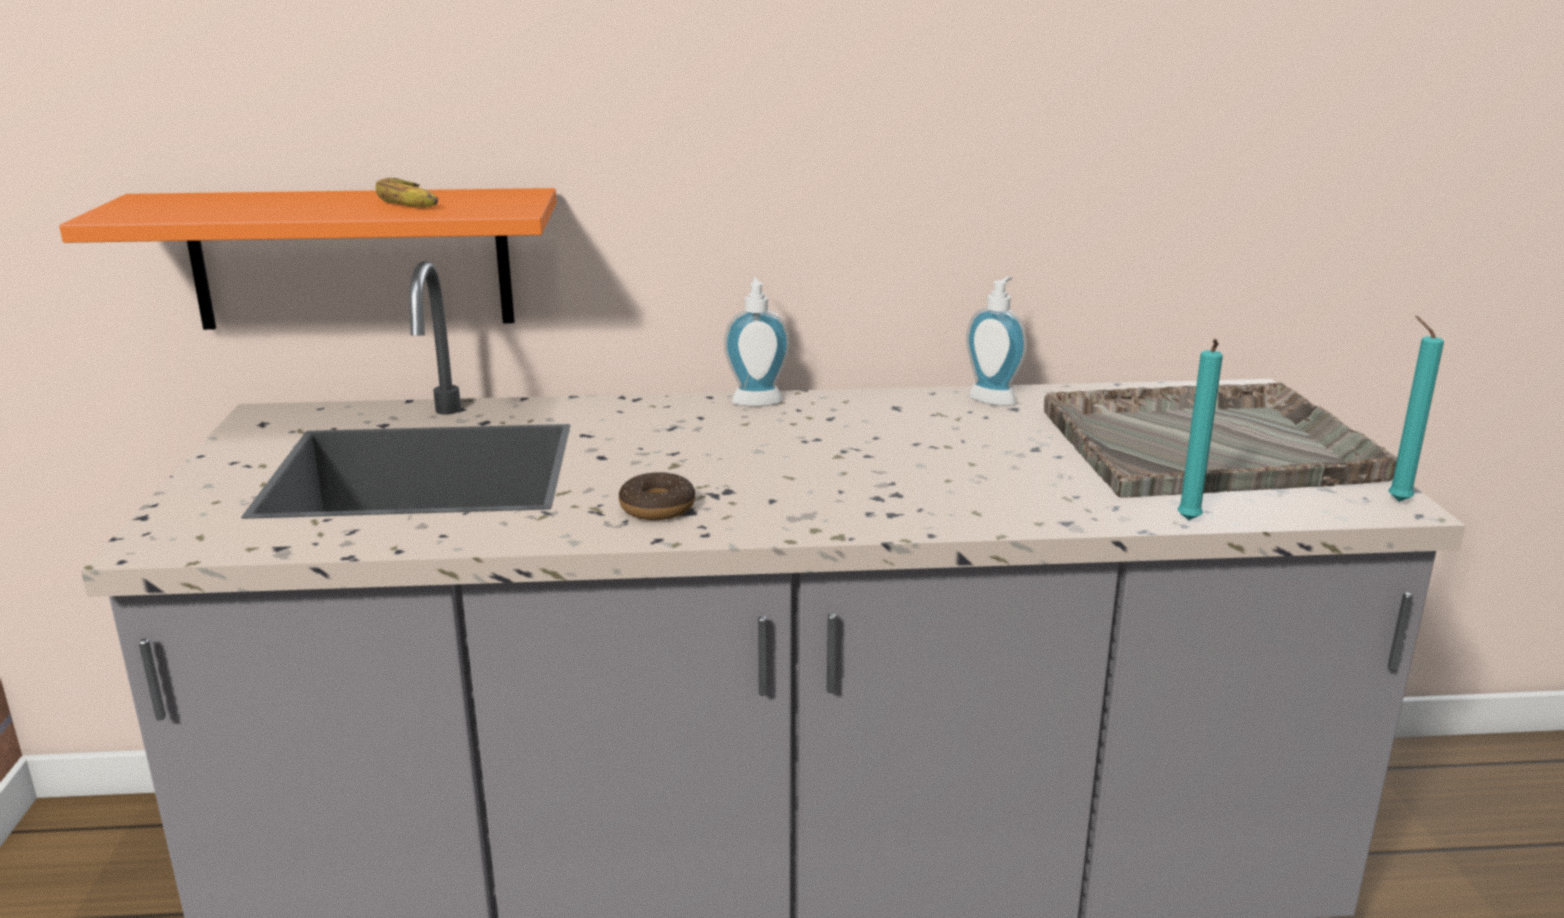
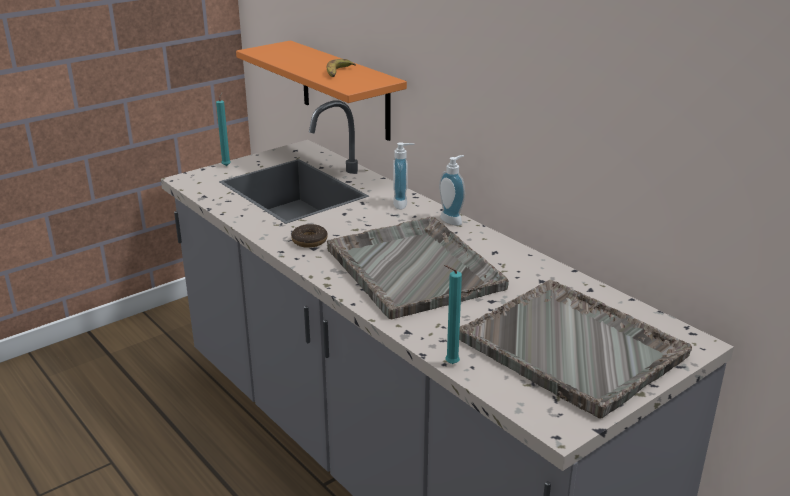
camera: 55 degrees right, 5 degrees up
soap dispenser [966,277,1027,406] -> soap dispenser moved to [393,142,414,210]
turquoise candle [1388,316,1444,502] -> turquoise candle moved to [216,92,231,166]
none -> grey tray [327,216,509,319]

